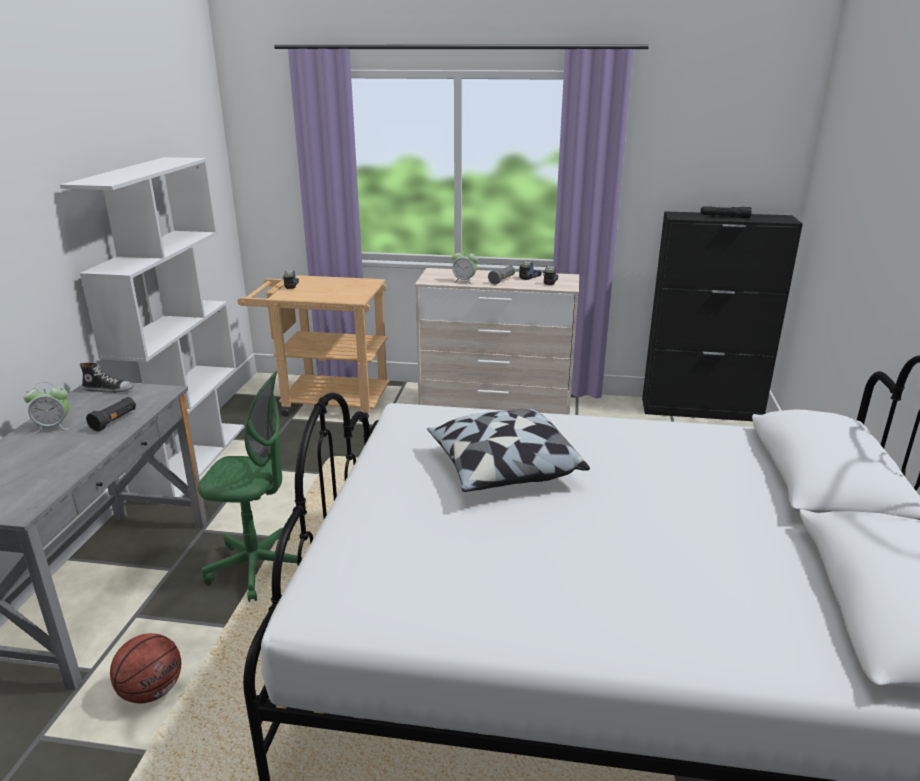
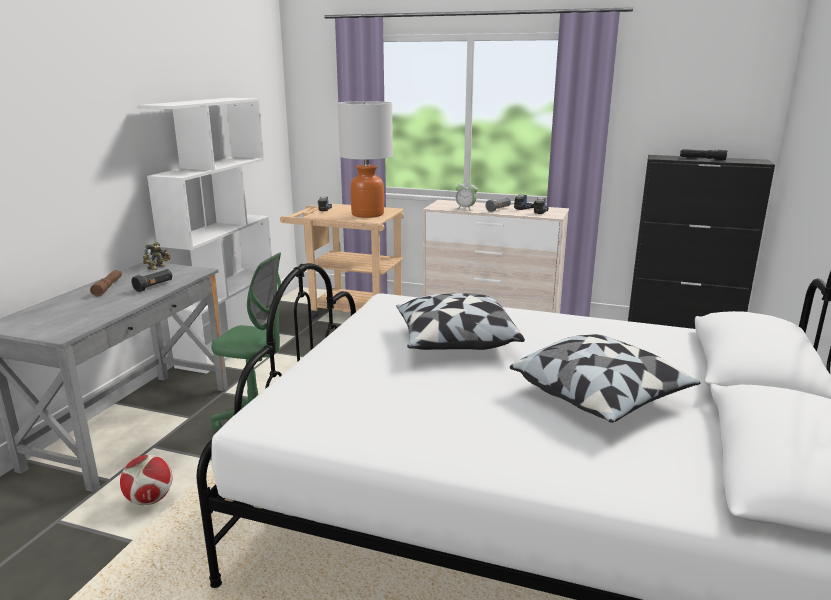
camera: 10 degrees right, 5 degrees down
alarm clock [24,382,69,433] -> brown flashlight [90,270,122,296]
shoe [80,363,134,393] -> toy robot [143,242,171,270]
basketball [110,633,181,703] -> football [120,455,172,505]
none -> table lamp [338,101,393,218]
none -> pillow [510,334,701,423]

